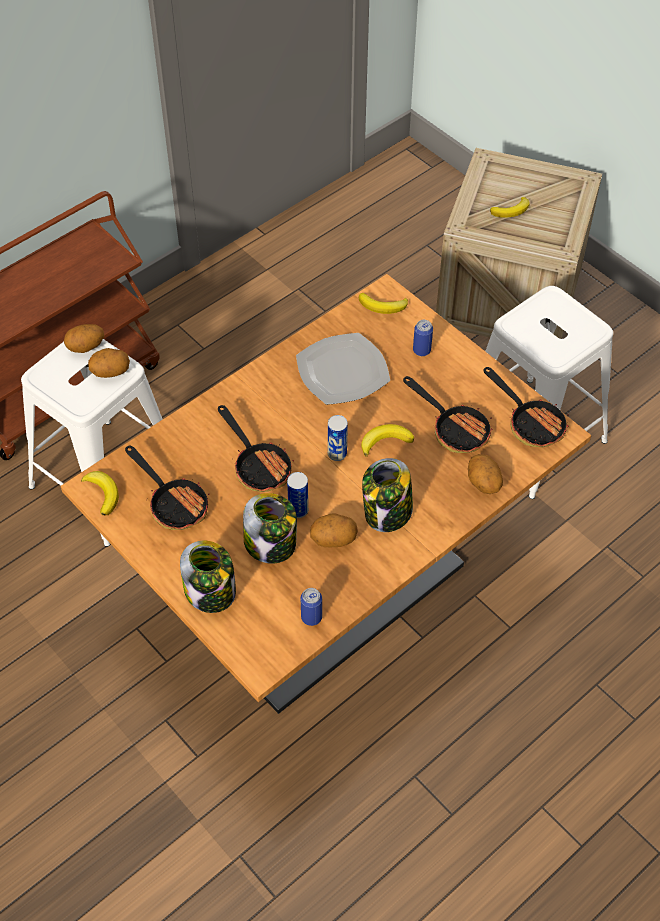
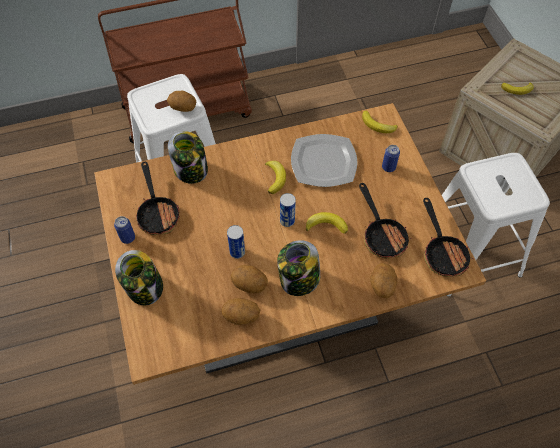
camera: 25 degrees right, 5 degrees up
potato [64,324,105,353] -> potato moved to [221,298,260,325]
banana [81,471,119,515] -> banana moved to [265,161,286,194]
frying pan [218,405,294,492] -> none
jar [243,493,297,564] -> jar moved to [168,131,208,184]
can [301,588,322,626] -> can moved to [114,216,135,244]

